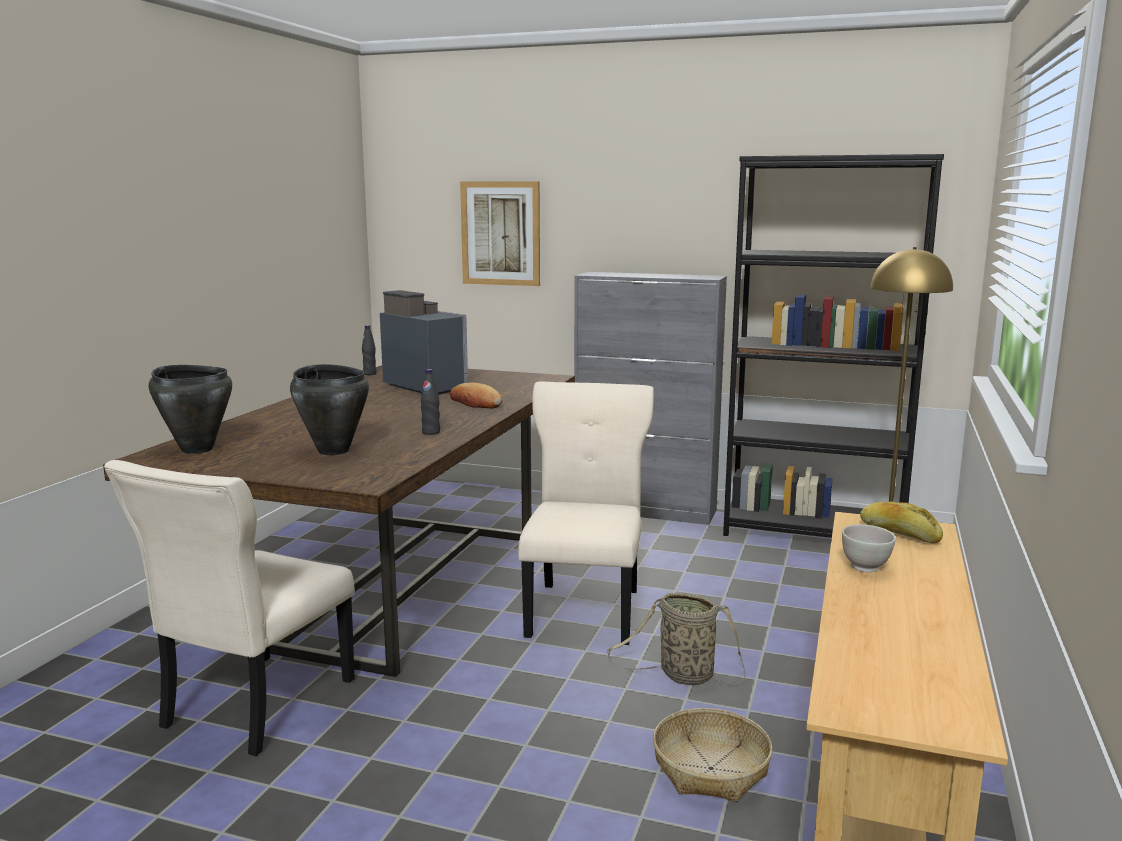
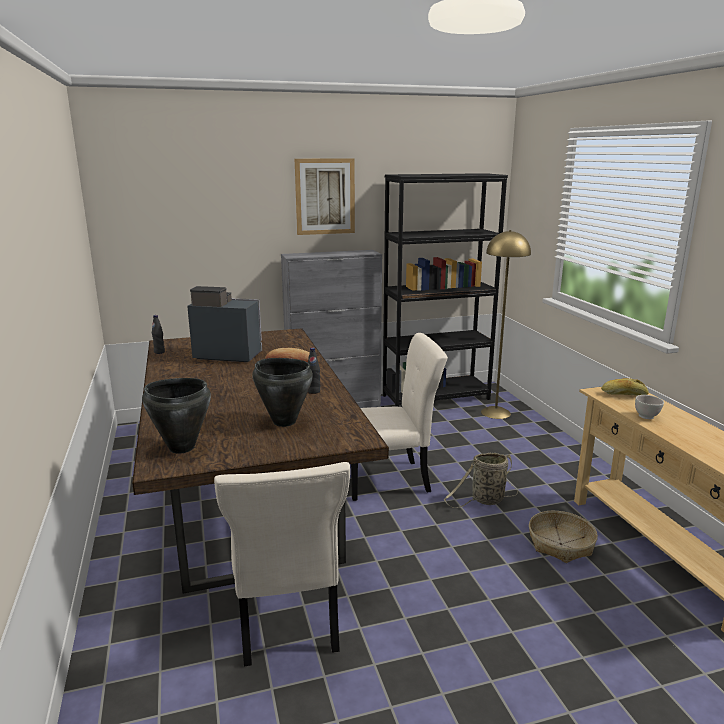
camera: 35 degrees left, 5 degrees up
picture [460,181,540,286] -> picture moved to [295,158,355,235]
beige chair [518,381,654,645] -> beige chair turned 105 degrees clockwise [351,333,448,501]

